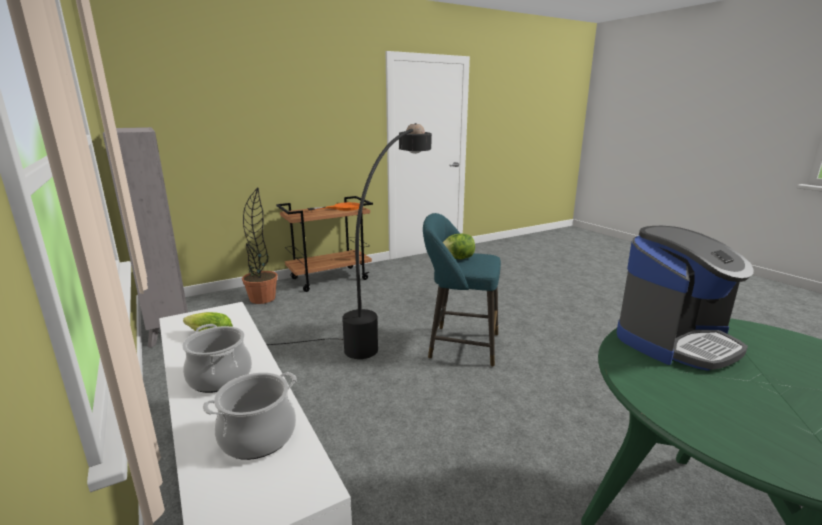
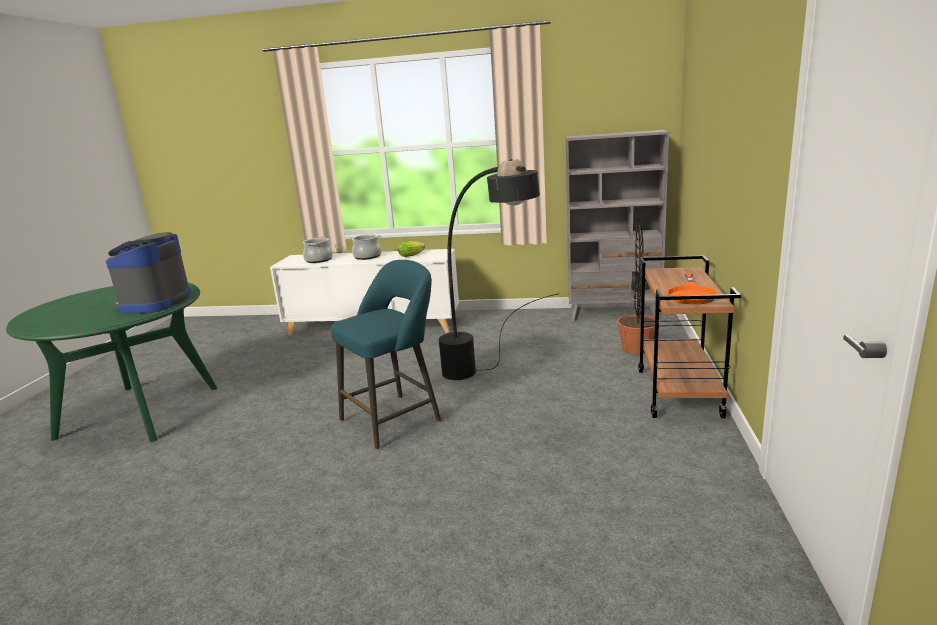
camera: 130 degrees right, 0 degrees up
lettuce [443,233,475,259] -> none

